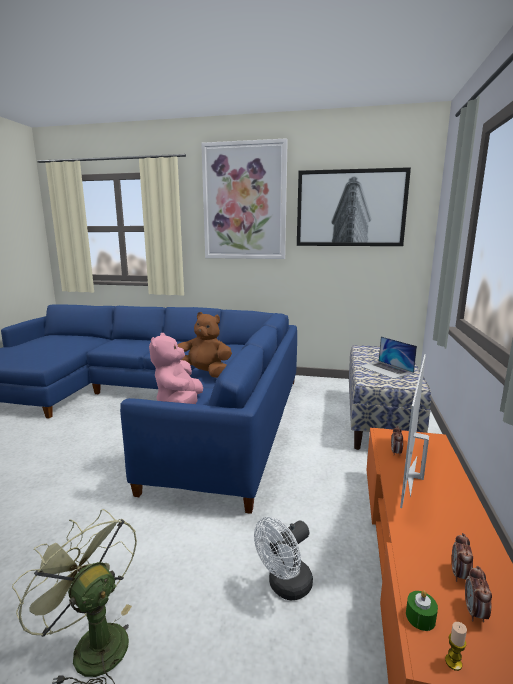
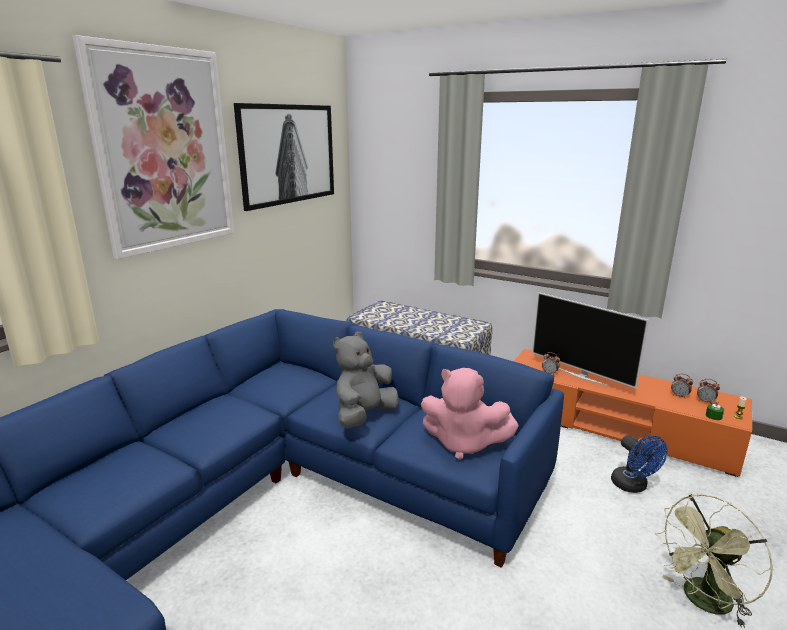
camera: 70 degrees left, 5 degrees up
brown plush toy [177,312,232,378] -> grey plush toy [333,332,399,428]
white fan [254,517,313,600] -> blue fan [611,435,668,493]
laptop [360,336,417,379] -> none

